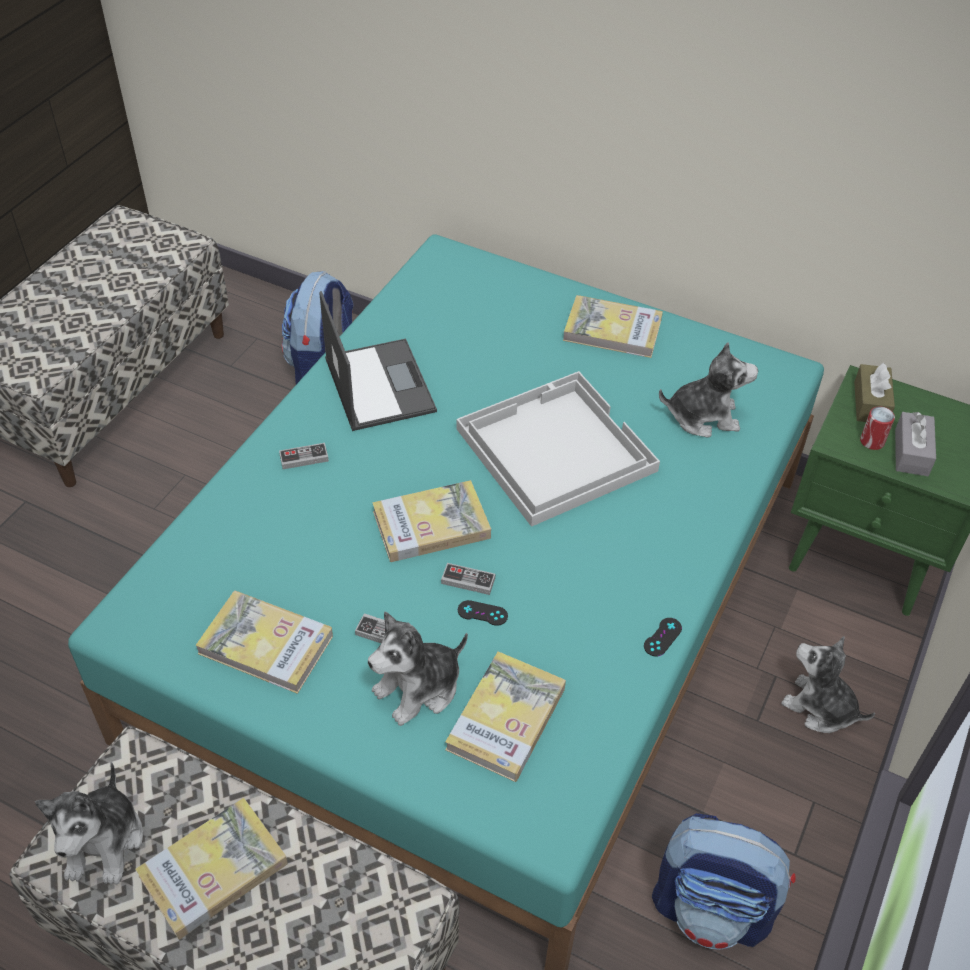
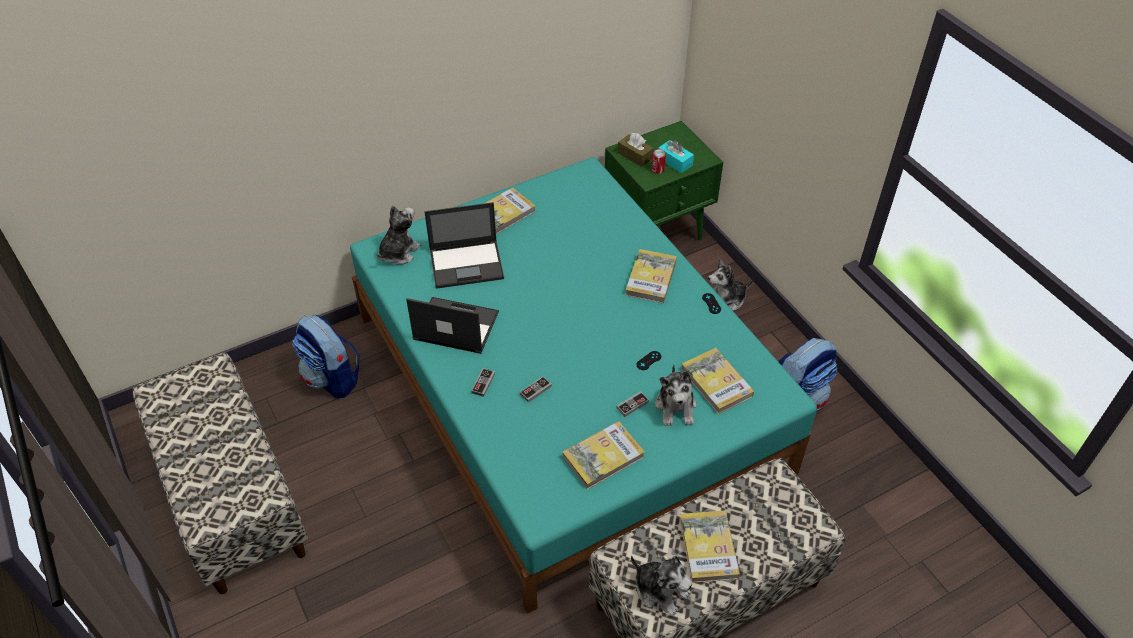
camera: 55 degrees left, 0 degrees up
book [372,480,491,562] -> book moved to [626,249,677,303]
game controller [441,563,495,595] -> game controller moved to [520,376,552,403]
white tray [456,371,660,527] -> none
plush toy [659,342,758,438] -> plush toy moved to [377,205,421,265]
grey tissue box [895,412,936,476] -> turquoise tissue box [658,140,694,173]
none -> laptop [424,202,504,289]

